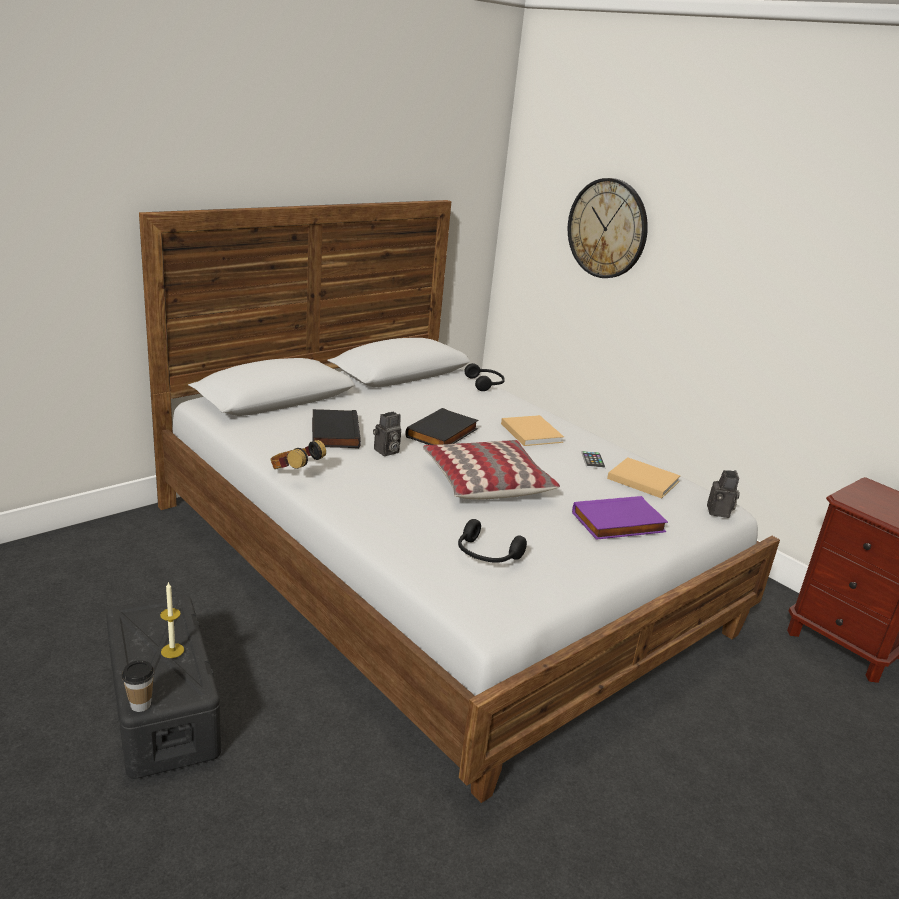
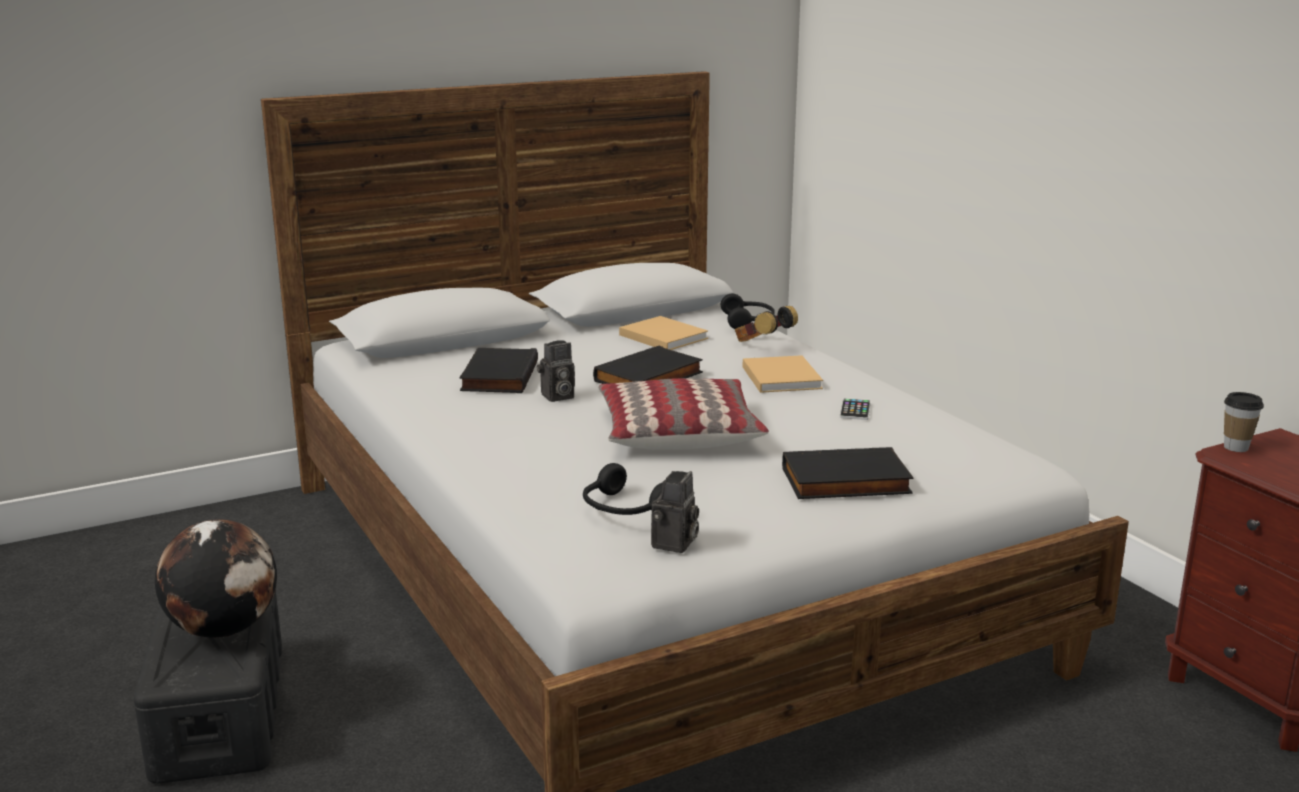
camera: 15 degrees right, 5 degrees down
cup [122,660,155,712] -> cup moved to [1224,392,1264,452]
candle [160,582,184,658] -> globe [155,519,277,638]
headphones [271,440,326,469] -> headphones moved to [735,306,798,342]
wall clock [568,178,648,278] -> none
purple book [572,496,668,540] -> black book [782,447,913,499]
beige book [607,457,680,499] -> beige book moved to [619,316,708,350]
camera [707,470,740,518] -> camera moved to [651,471,699,553]

